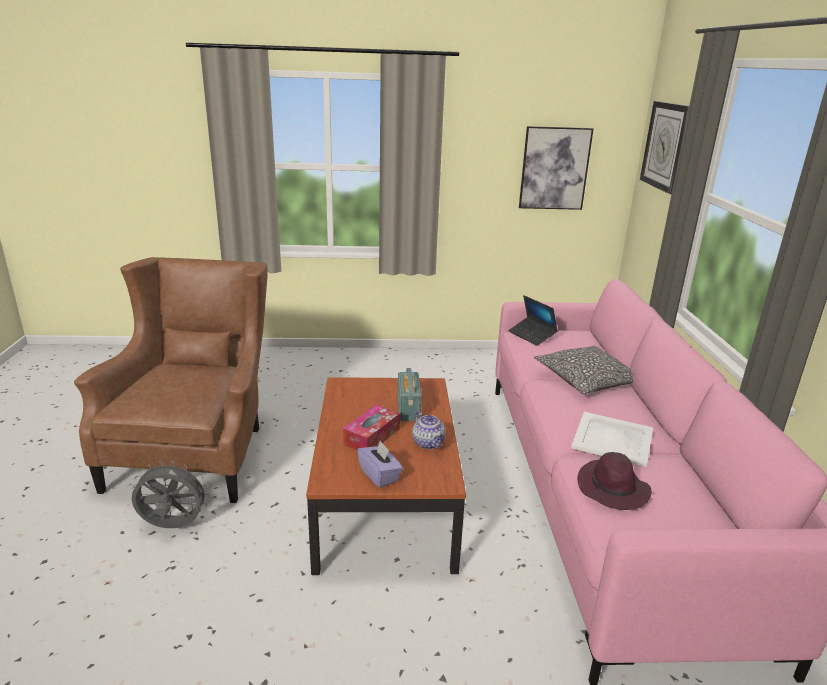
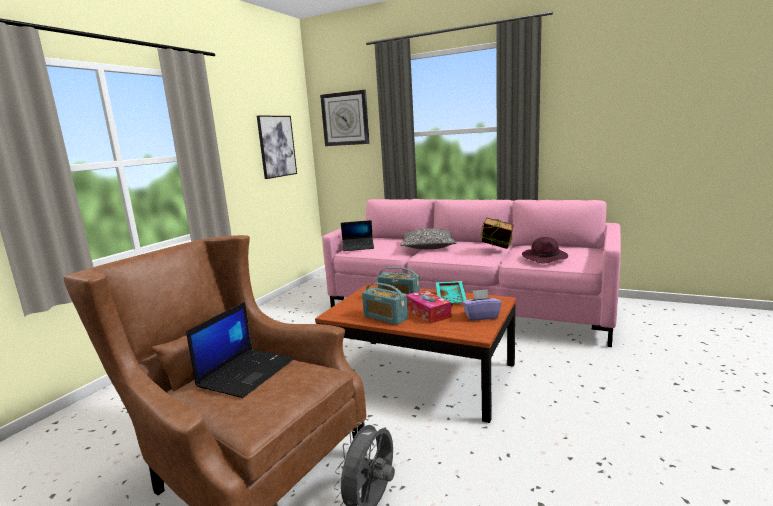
camera: 60 degrees left, 10 degrees down
teapot [412,411,445,449] -> turquoise tray [436,281,467,305]
white tray [571,412,653,467] -> book [481,217,513,249]
none -> laptop [186,302,294,398]
none -> radio [362,283,408,325]

